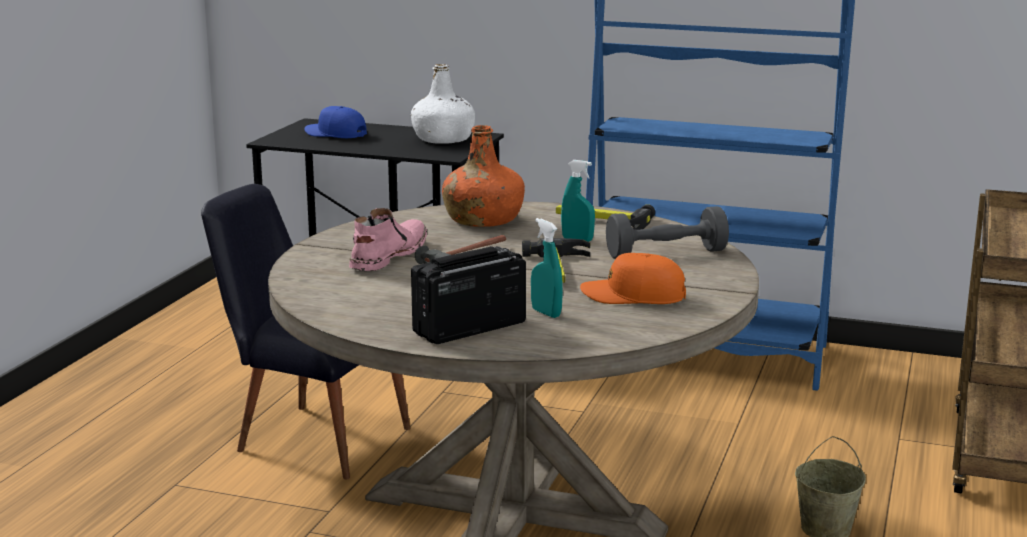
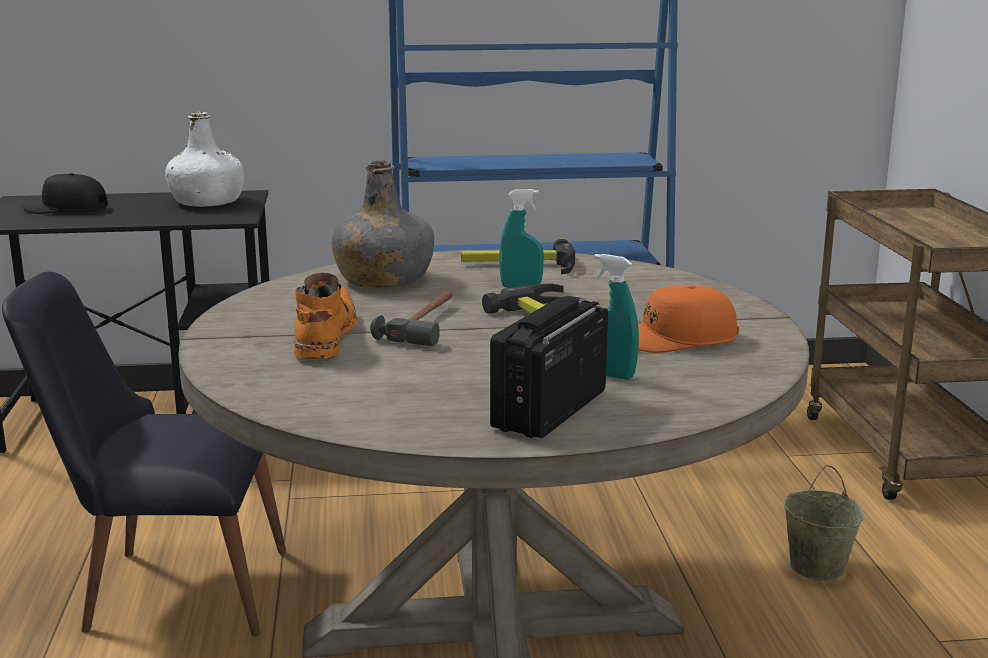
camera: 25 degrees left, 0 degrees up
blue cap [304,106,367,138] -> black cap [21,173,108,214]
pink boot [349,208,427,271] -> orange boot [294,273,357,359]
orange bottle [442,125,525,227] -> grey bottle [331,160,434,288]
grey dumbbell [606,206,729,259] -> none

